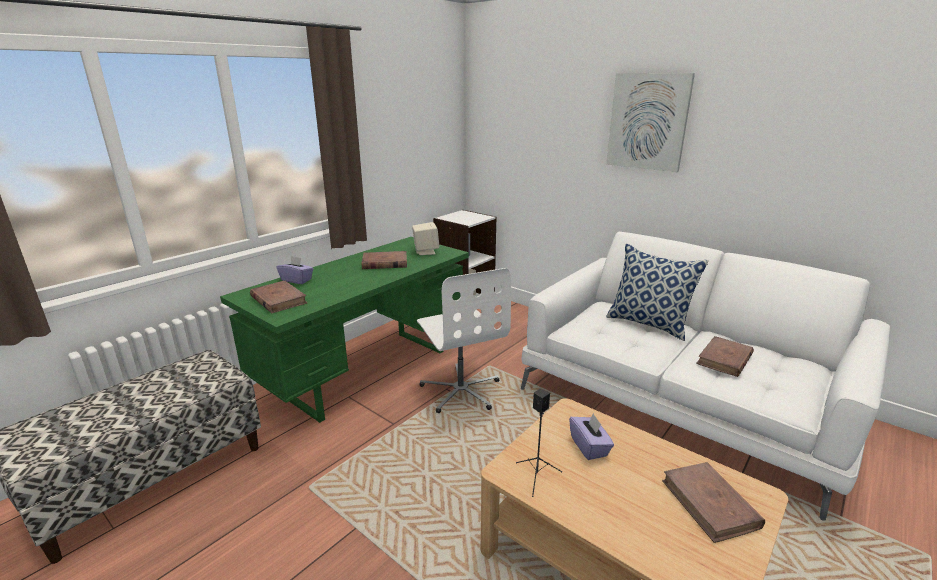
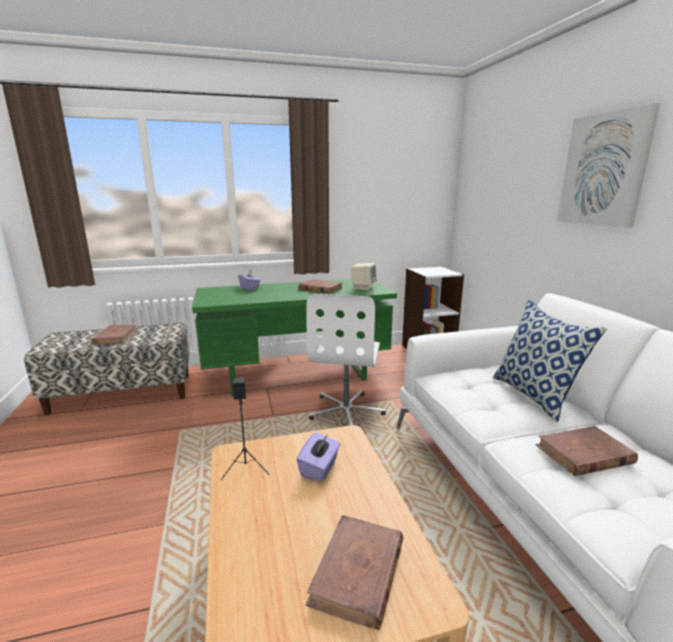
camera: 35 degrees right, 5 degrees down
brown book [250,281,307,314] -> brown book moved to [91,325,138,345]

